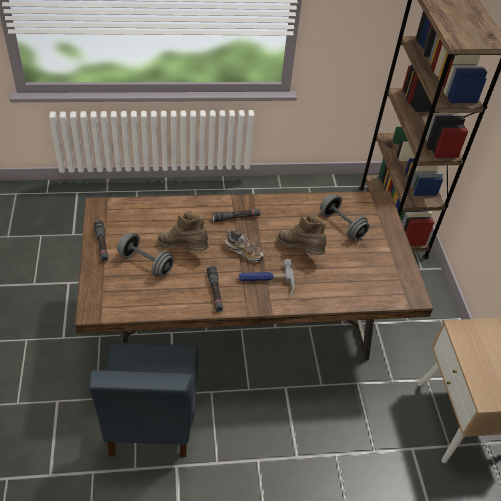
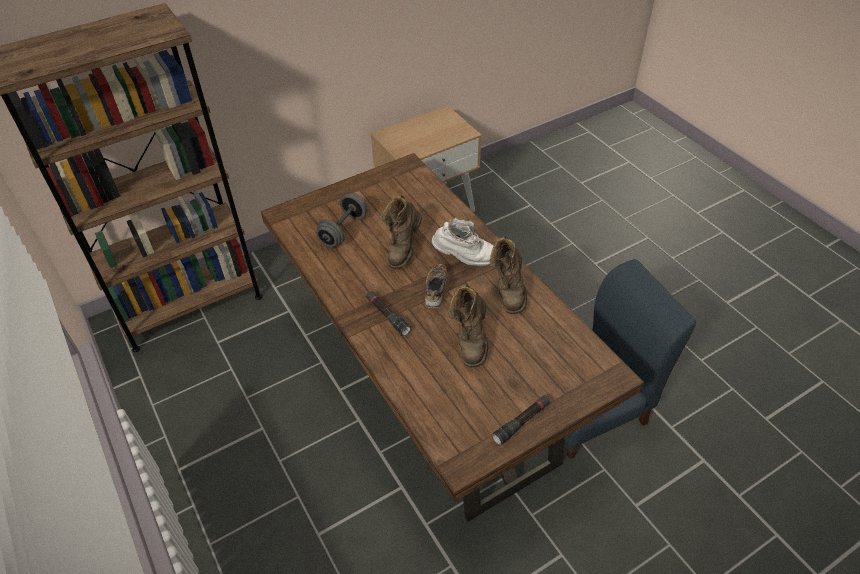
camera: 110 degrees left, 0 degrees up
grey dumbbell [117,233,174,277] -> none
black flashlight [207,266,223,312] -> brown boot [489,236,527,314]
hammer [239,259,295,296] -> white boot [432,217,494,266]

